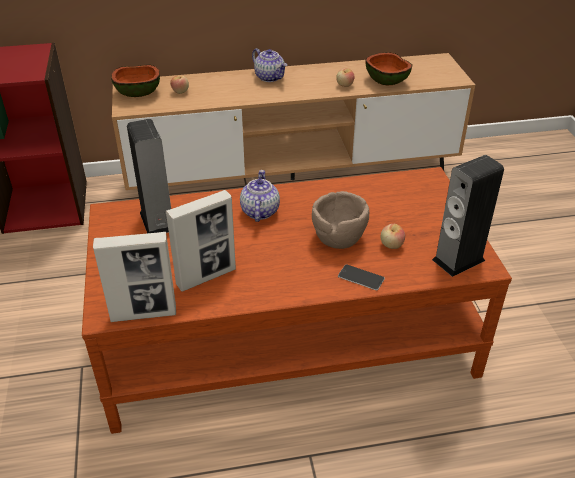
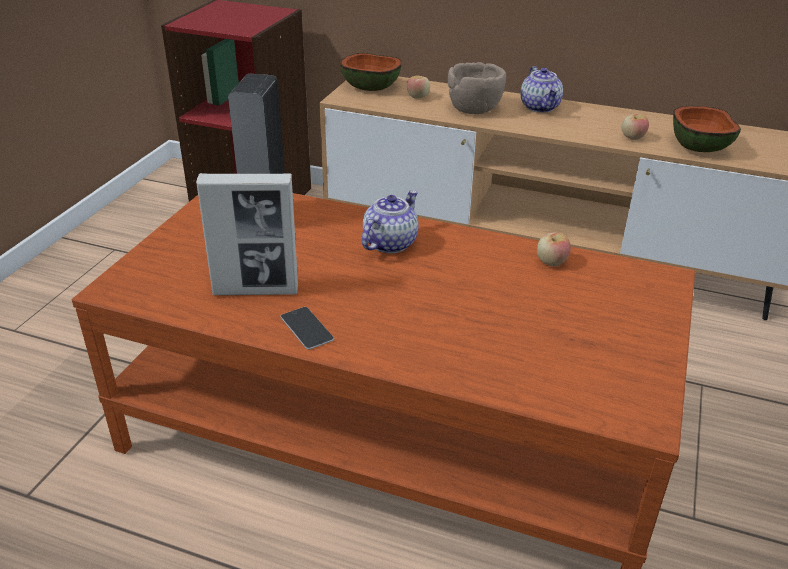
camera: 30 degrees right, 5 degrees down
picture frame [93,232,176,322] -> none
brown bowl [312,191,369,249] -> brown bowl moved to [448,62,506,114]
phone [338,264,385,290] -> phone moved to [280,307,334,350]
apple [381,224,405,249] -> apple moved to [537,232,571,267]
speaker [432,155,504,277] -> none

